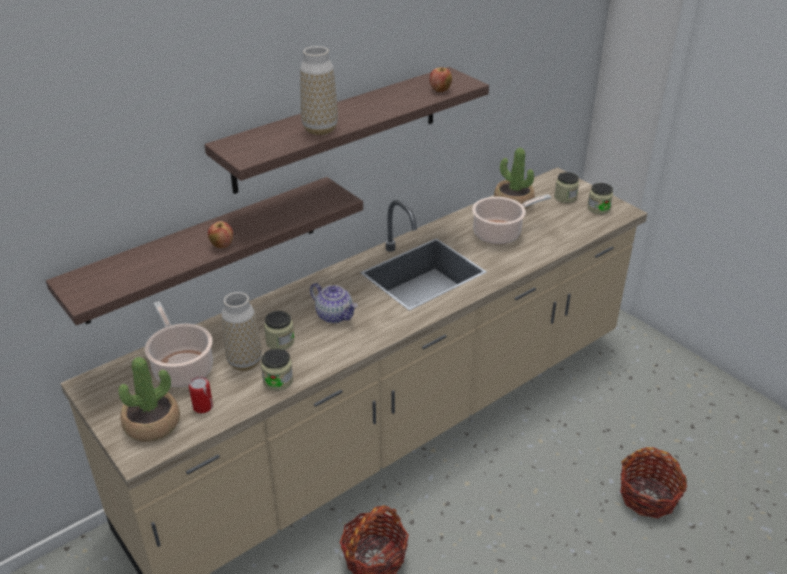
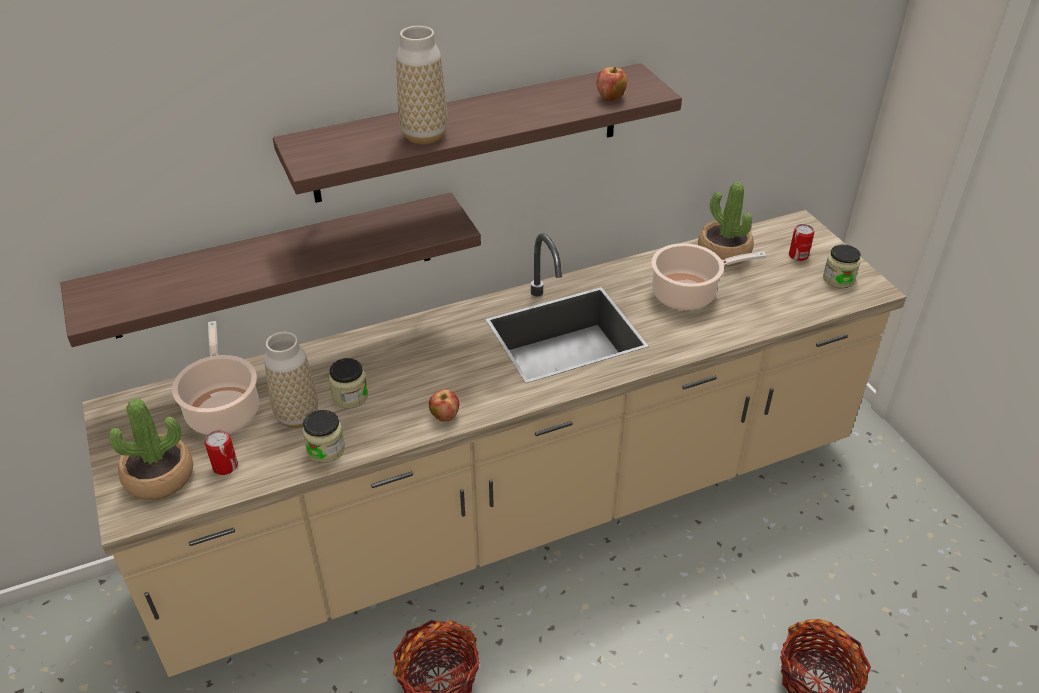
camera: 15 degrees right, 5 degrees up
apple [208,221,233,248] -> apple moved to [429,389,459,421]
teapot [310,283,358,323] -> none
jar [554,172,579,203] -> can [789,224,814,261]

